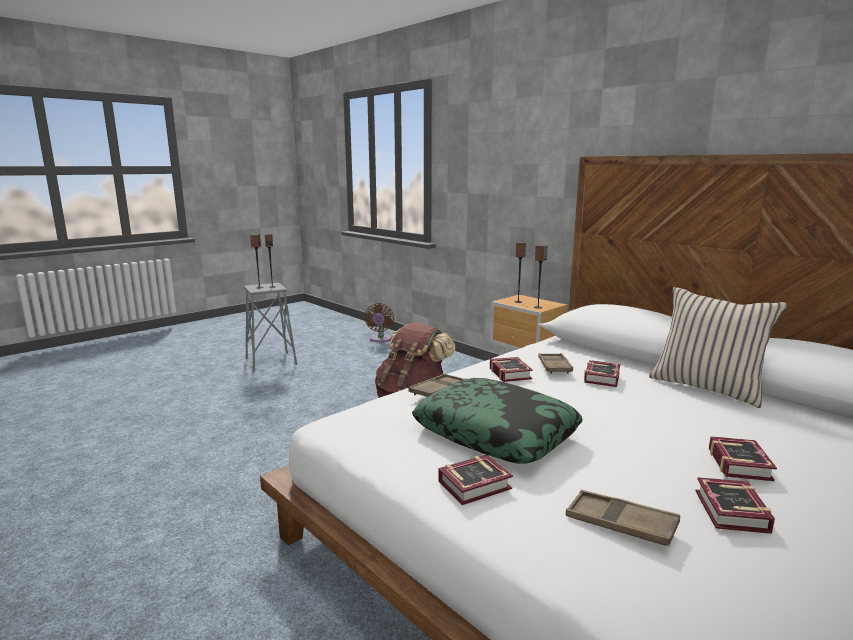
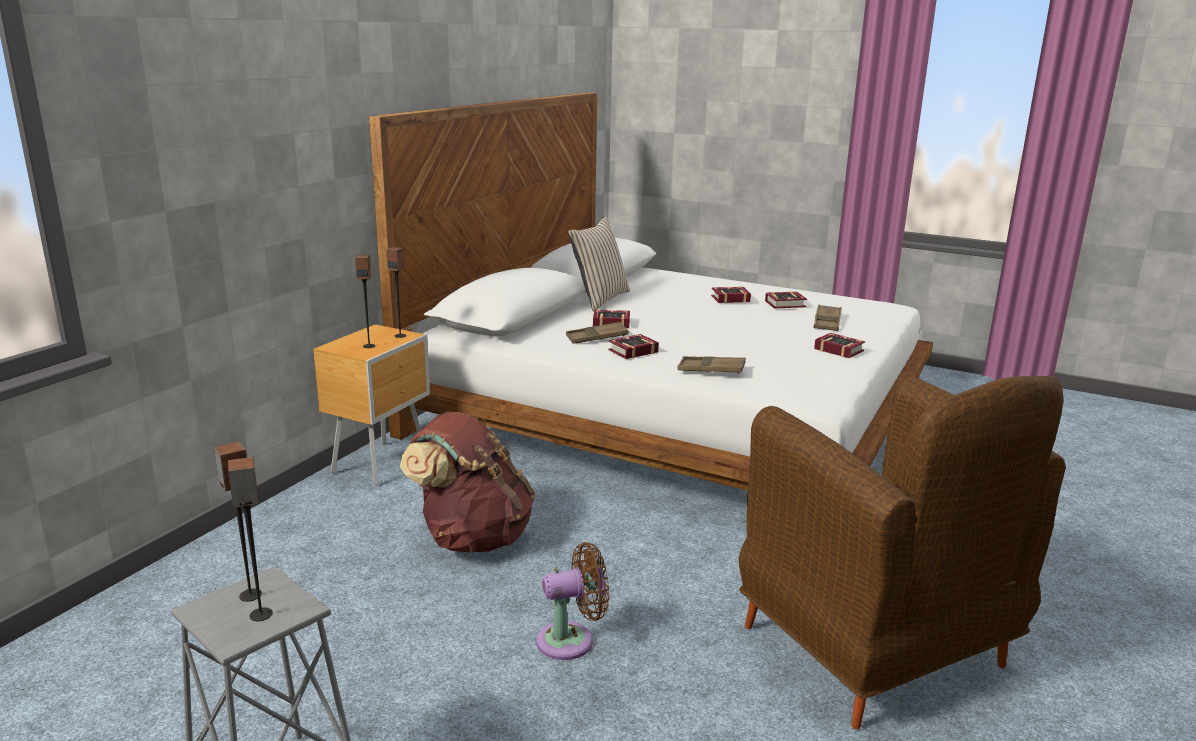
camera: 110 degrees left, 5 degrees up
brown fan [364,303,394,343] -> brown fan moved to [537,542,609,660]
pillow [412,378,582,464] -> none
none -> brown armchair [739,376,1066,729]

